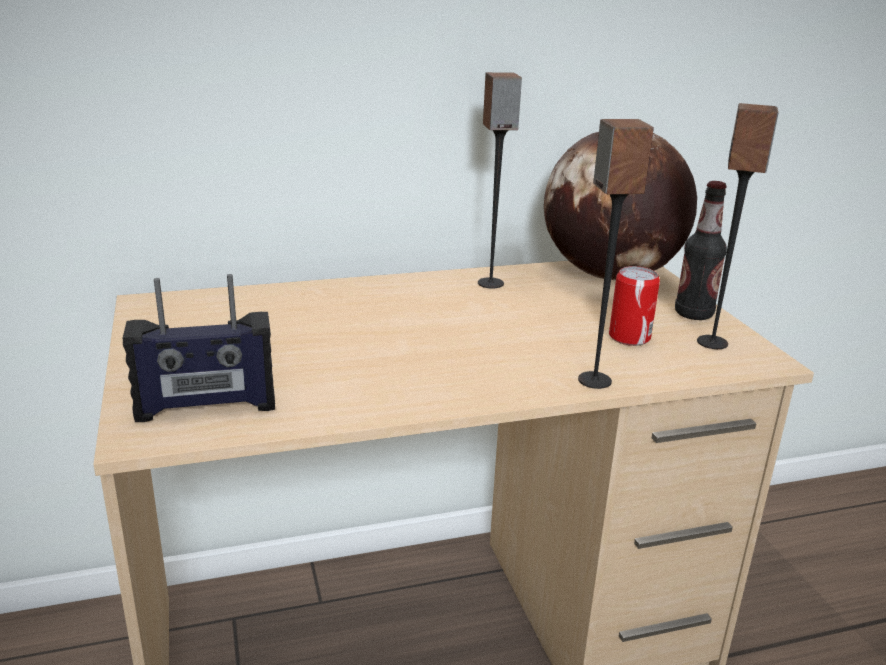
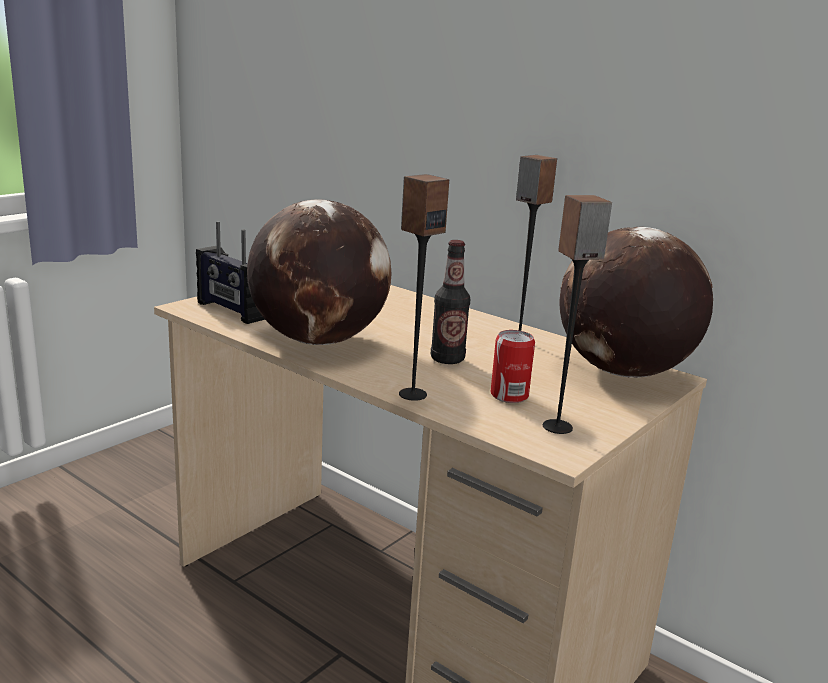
camera: 55 degrees right, 5 degrees down
bottle [675,181,727,320] -> bottle moved to [431,240,470,364]
none -> globe [247,199,391,345]

